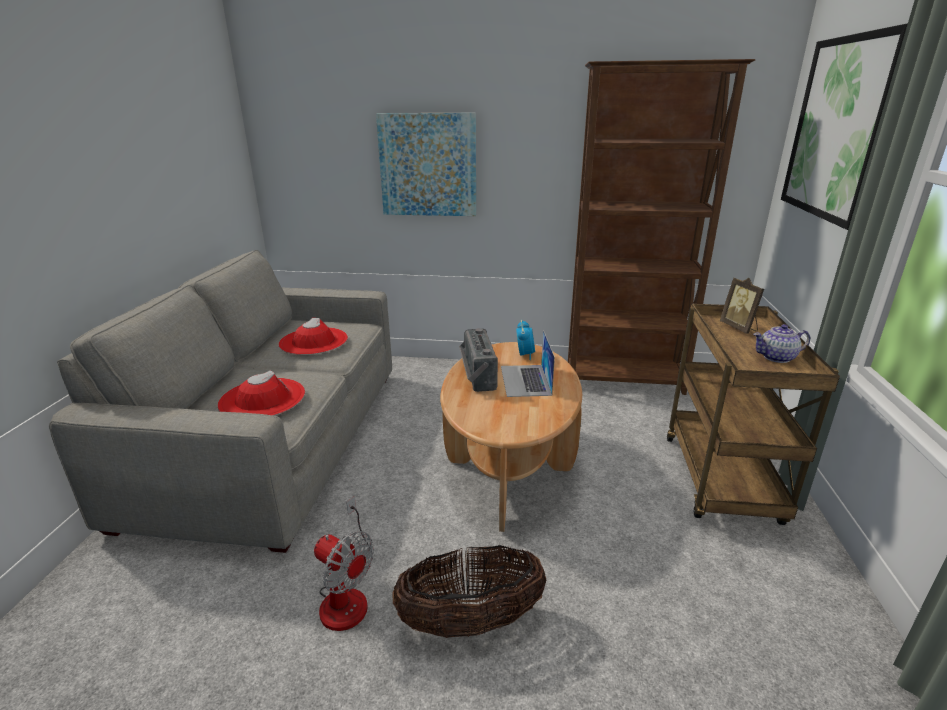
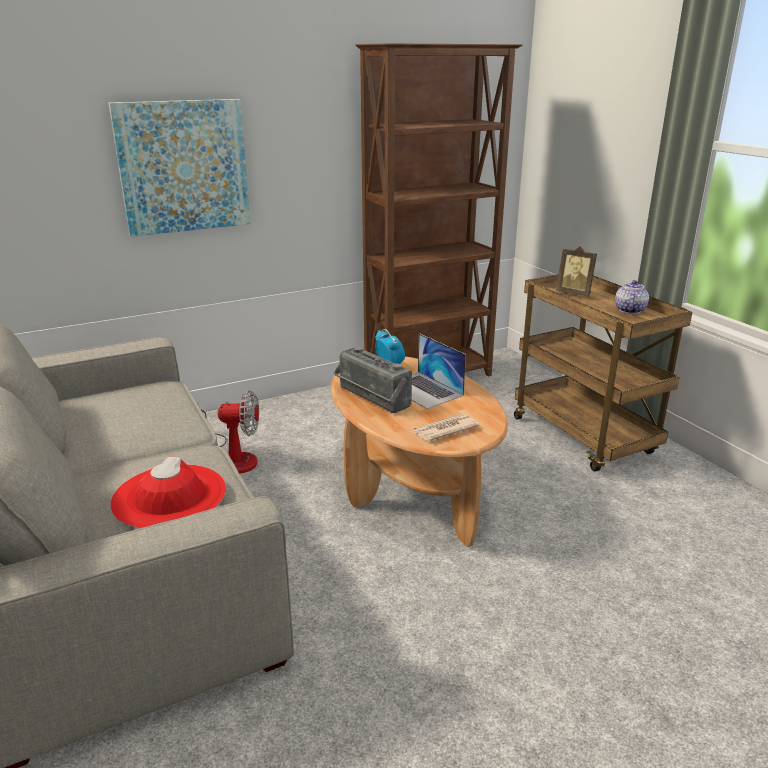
camera: 35 degrees left, 0 degrees up
red hat [278,318,348,355] -> none
fan [314,496,374,631] -> fan moved to [198,391,259,474]
basket [393,545,546,638] -> none
teapot [753,324,810,363] -> teapot turned 150 degrees clockwise [615,280,649,314]
picture [781,24,908,230] -> none
none -> newspaper [413,414,480,441]

